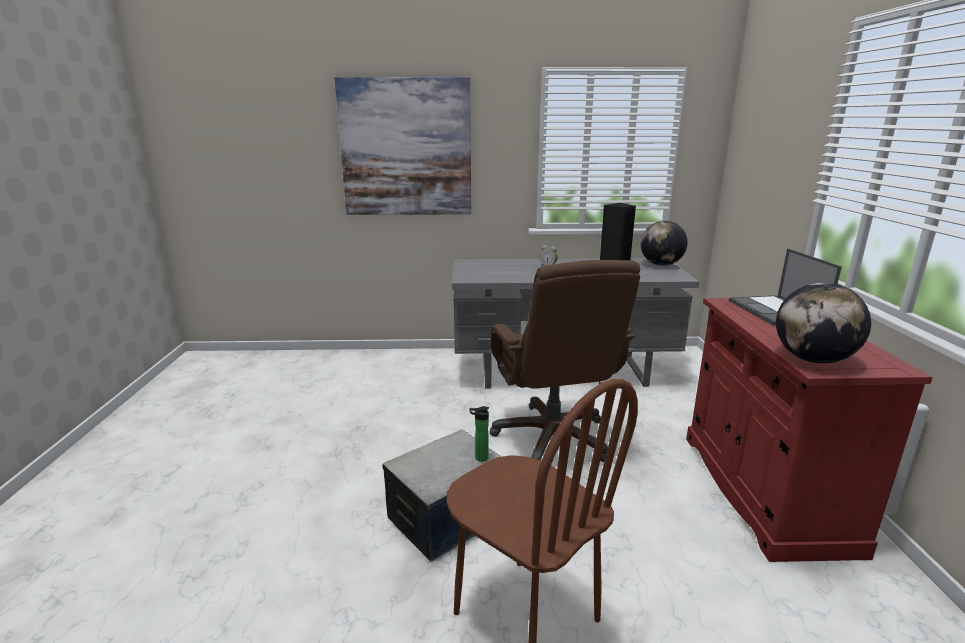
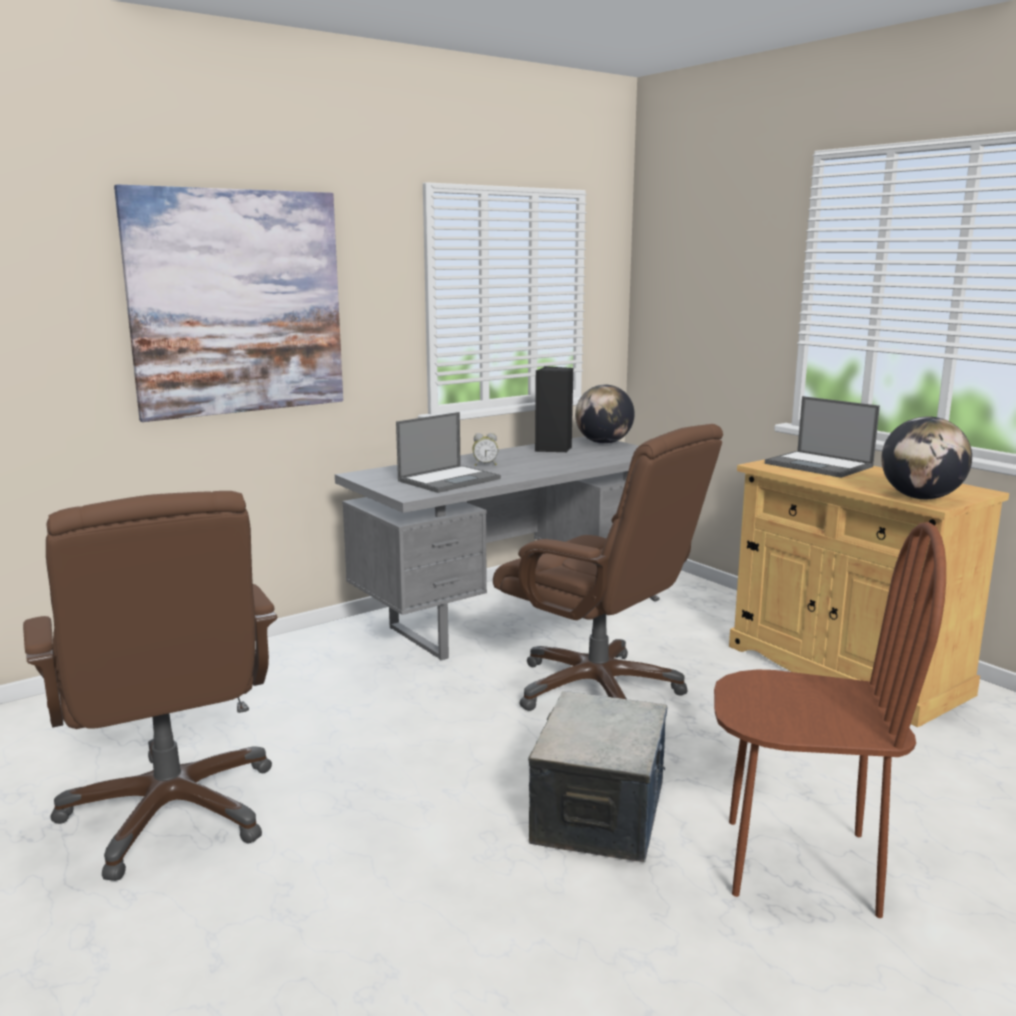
camera: 35 degrees left, 5 degrees down
bottle [469,406,489,462] -> none
red cabinet [686,298,933,562] -> beige cabinet [729,459,1009,727]
none -> brown office chair [23,491,277,881]
none -> laptop [396,412,501,493]

